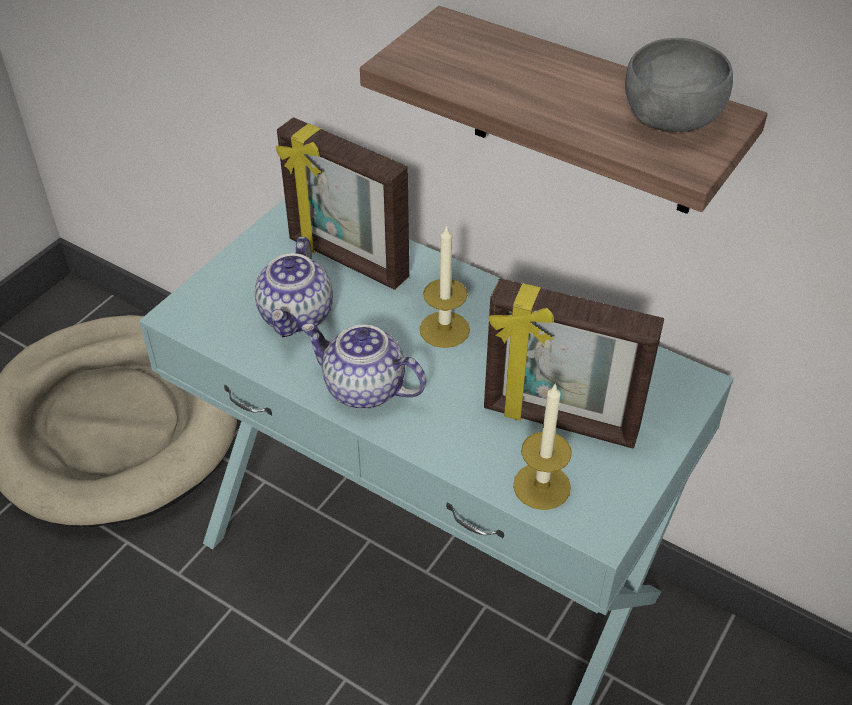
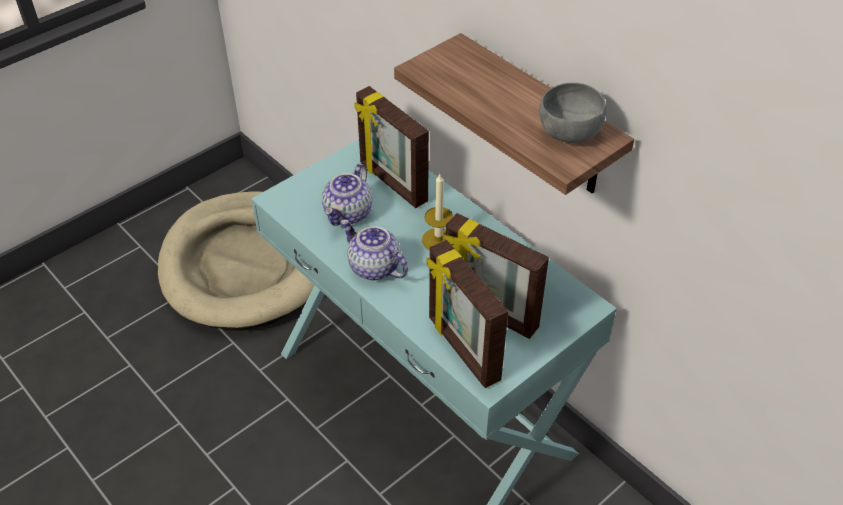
camera: 15 degrees right, 0 degrees up
candle [513,382,572,510] -> picture frame [426,240,508,388]

